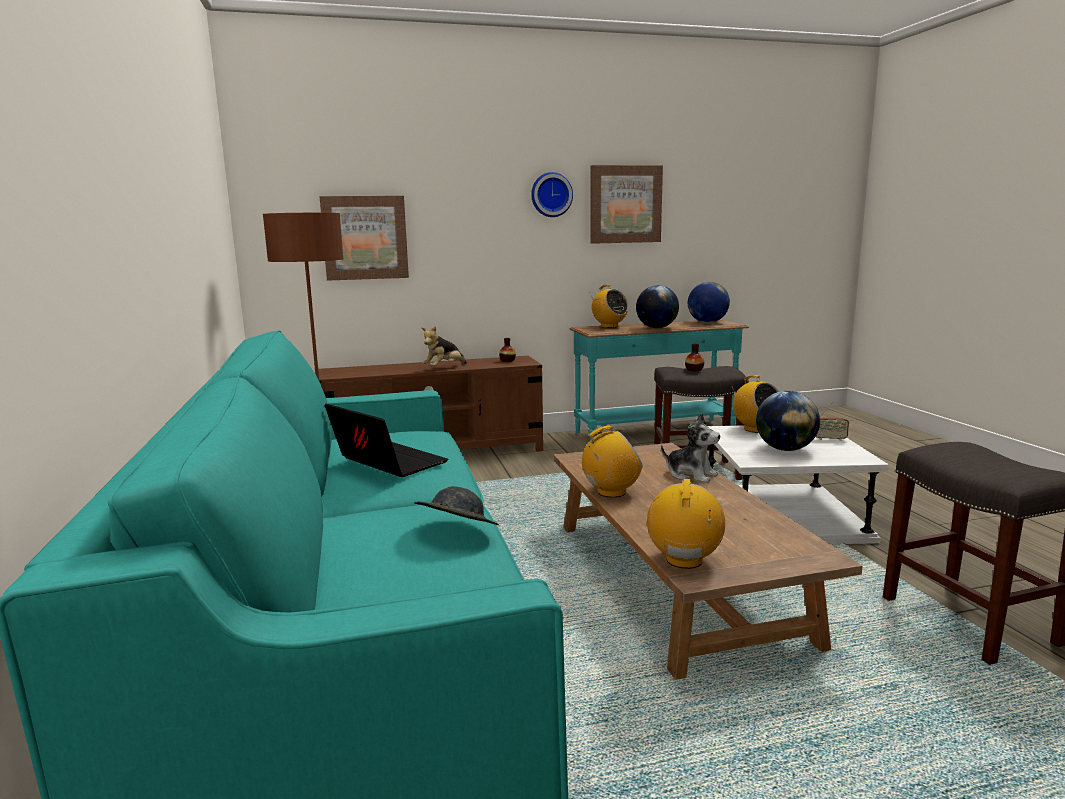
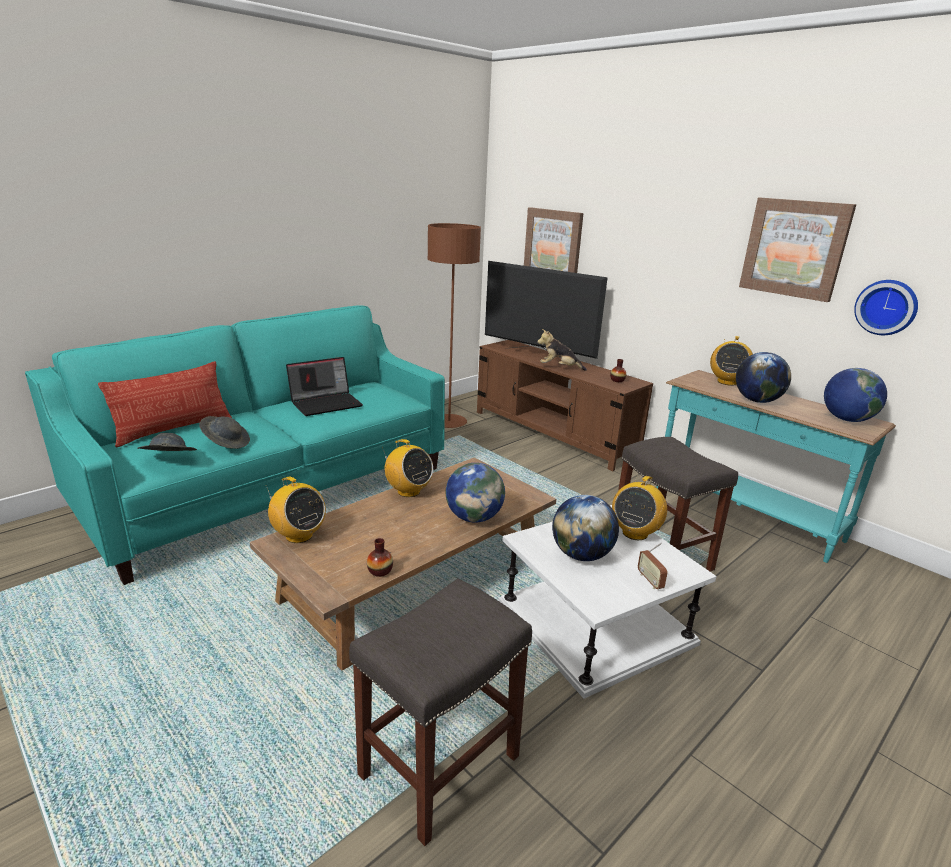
camera: 60 degrees right, 10 degrees up
laptop [325,404,448,477] -> laptop turned 45 degrees clockwise [286,357,363,416]
wall clock [531,172,573,217] -> wall clock moved to [854,280,918,335]
radio [647,479,725,569] -> radio turned 60 degrees clockwise [266,477,326,543]
plush toy [661,413,720,483] -> globe [446,463,505,523]
vase [685,344,704,371] -> vase moved to [367,538,393,577]
none -> pillow [98,361,232,447]
none -> grey hat [138,433,197,451]
none -> television [485,261,608,359]

